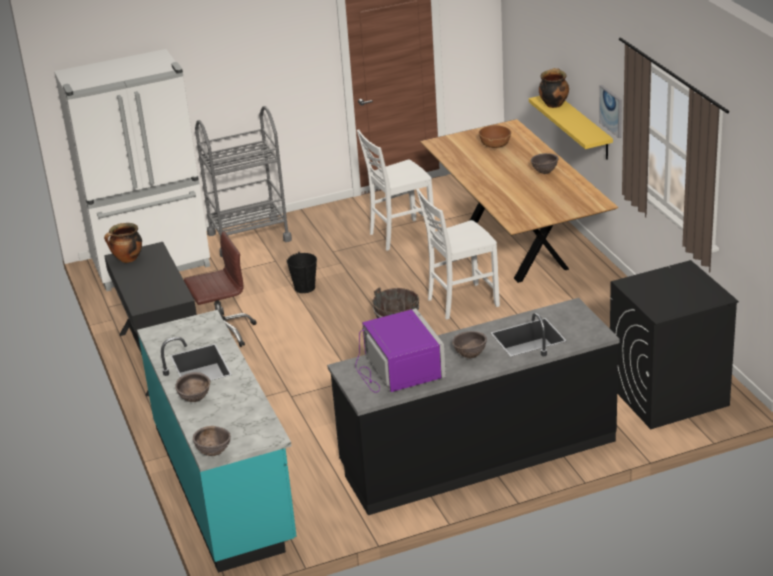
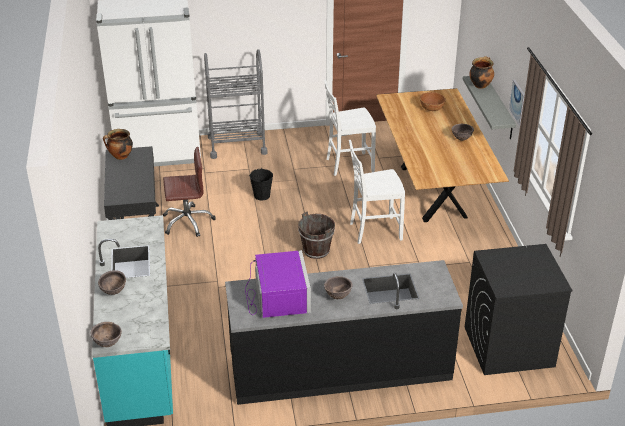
camera: 10 degrees right, 5 degrees up
yellow shelf [529,96,613,160] -> grey shelf [463,76,516,139]

